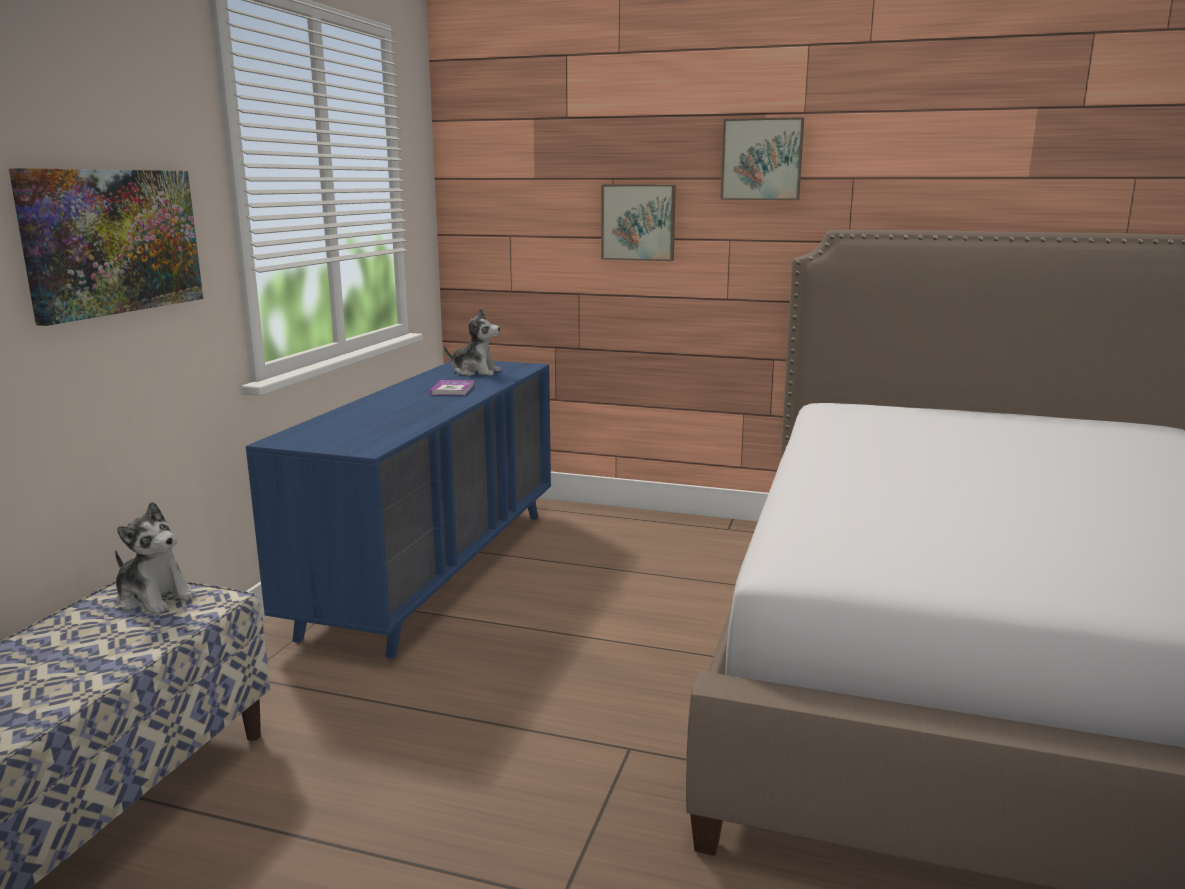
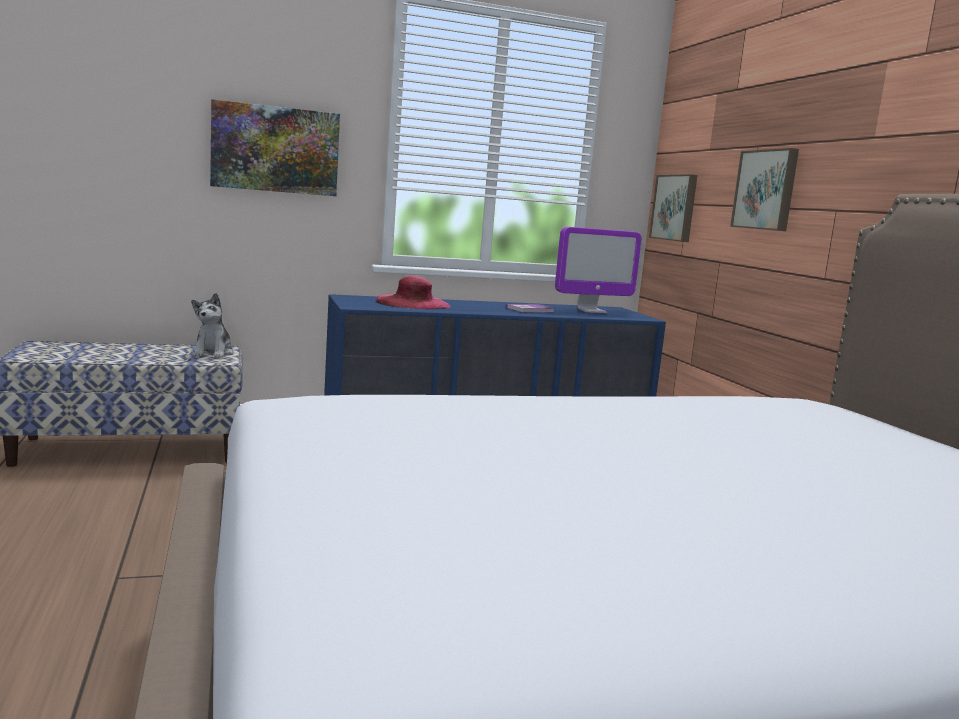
camera: 55 degrees right, 5 degrees down
plush toy [444,308,501,376] -> monitor [555,227,641,313]
picture [720,117,804,200] -> picture moved to [649,174,698,242]
none -> pink hat [376,276,451,309]

